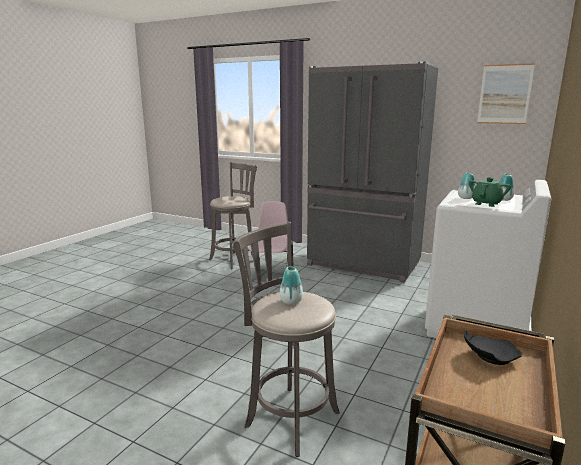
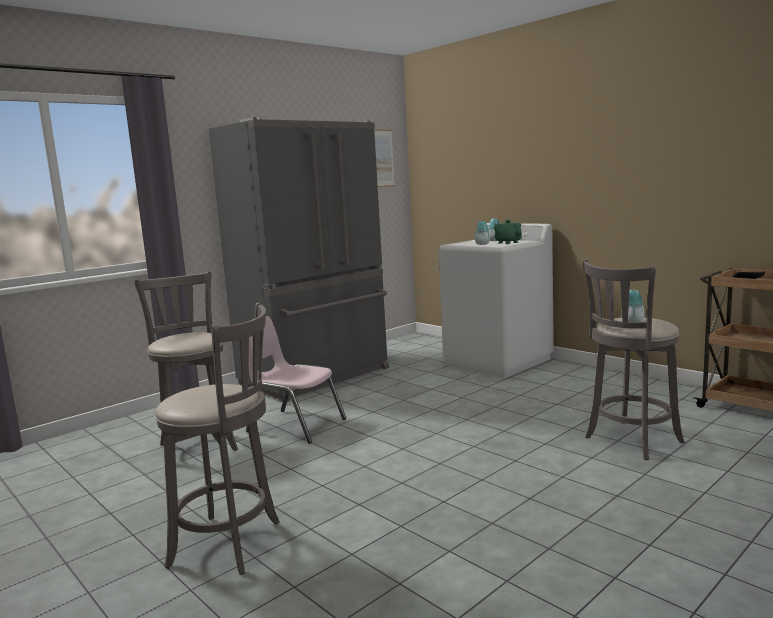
camera: 70 degrees left, 5 degrees down
none -> grey stool [155,303,280,575]

